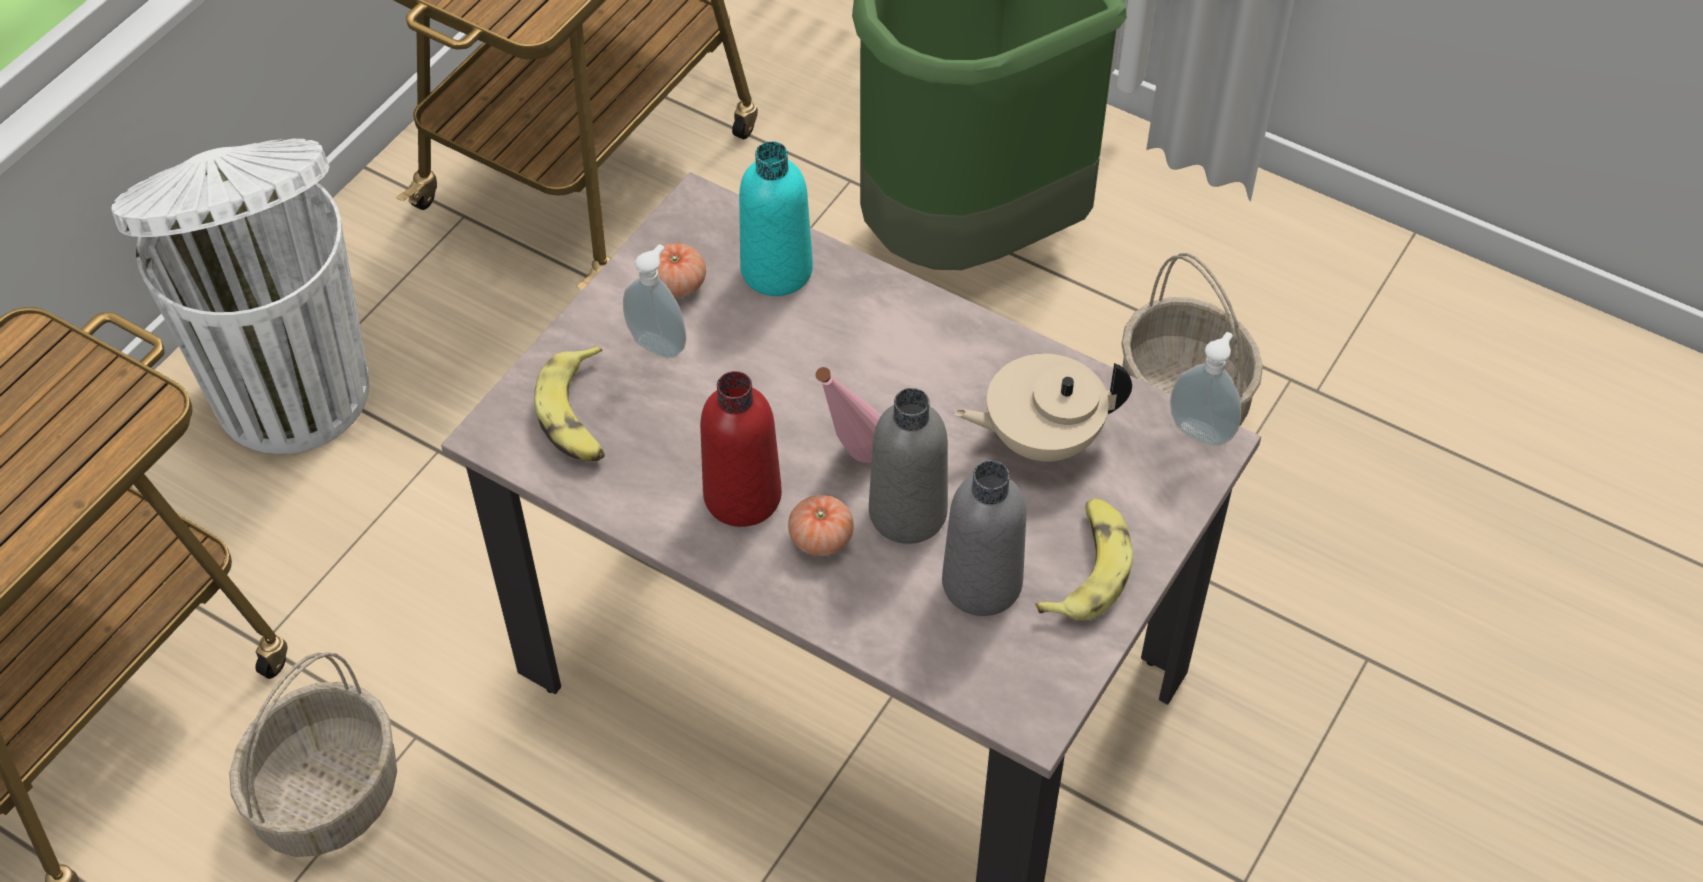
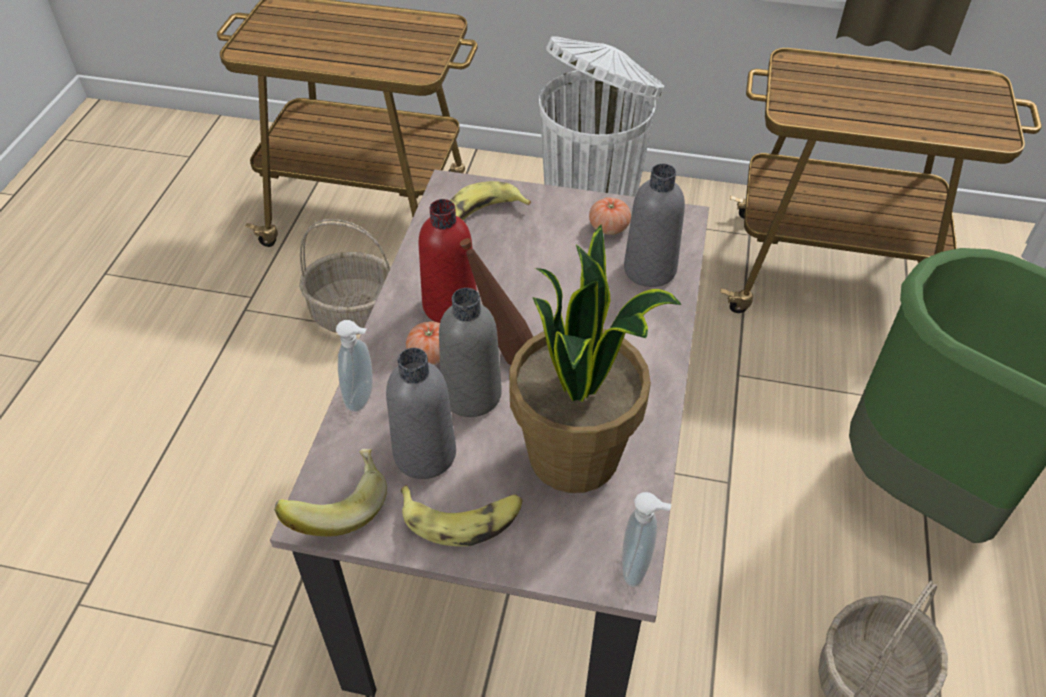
camera: 70 degrees right, 5 degrees down
soap dispenser [623,244,686,358] -> soap dispenser moved to [336,320,373,412]
turquoise bottle [739,141,813,296] -> grey bottle [624,164,685,287]
pink bottle [815,367,881,463] -> brown bottle [460,238,533,365]
beige teapot [954,354,1132,462] -> potted plant [509,225,681,493]
none -> banana [274,449,387,536]

